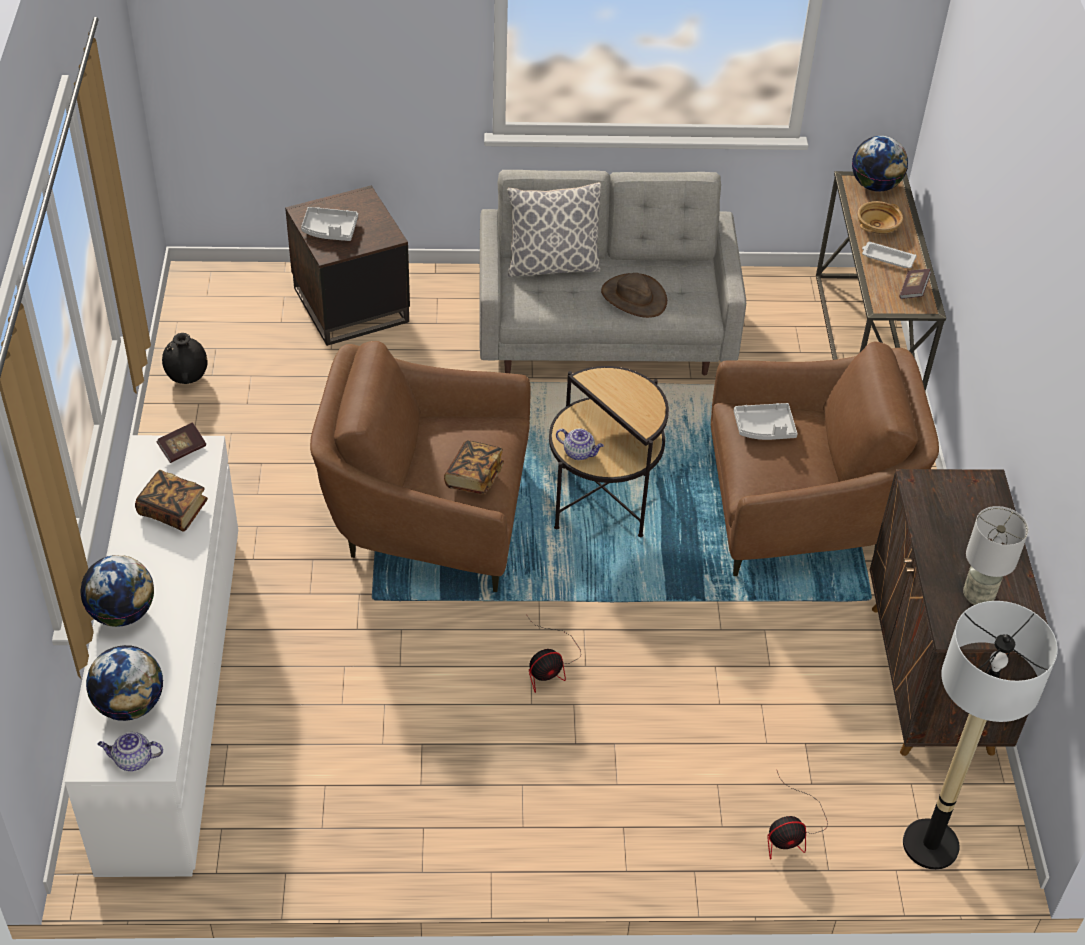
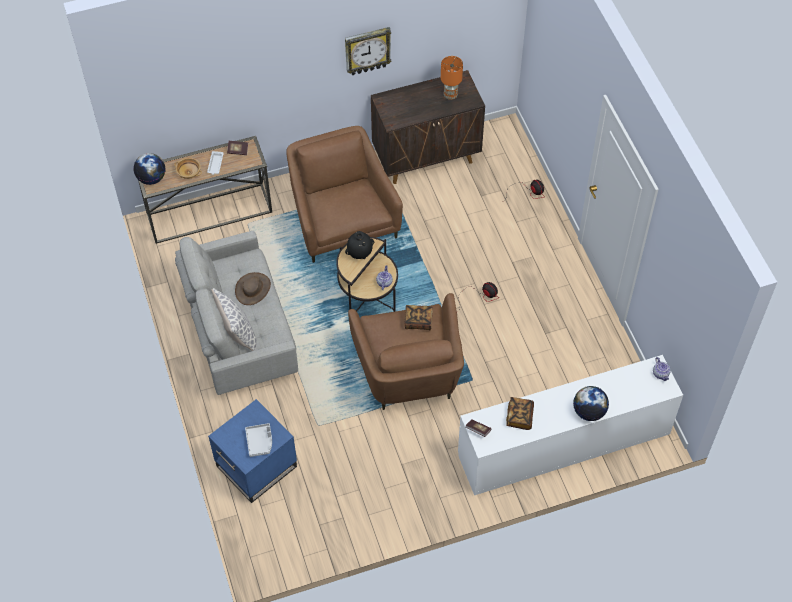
camera: 105 degrees left, 10 degrees up
globe [86,645,163,721] -> none
black vase [162,333,207,384] -> black vase moved to [345,231,374,259]
brown side table [285,186,410,346] -> blue side table [208,399,297,503]
grey tray [734,403,798,440] -> none
floor lamp [903,601,1058,870] -> none
grey table lamp [963,506,1029,605] -> orange table lamp [441,56,463,100]
none -> wall clock [345,27,392,75]

